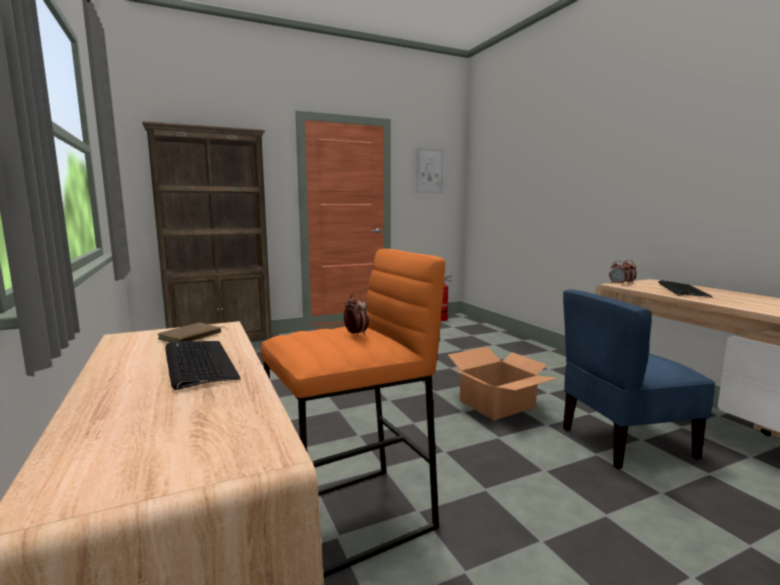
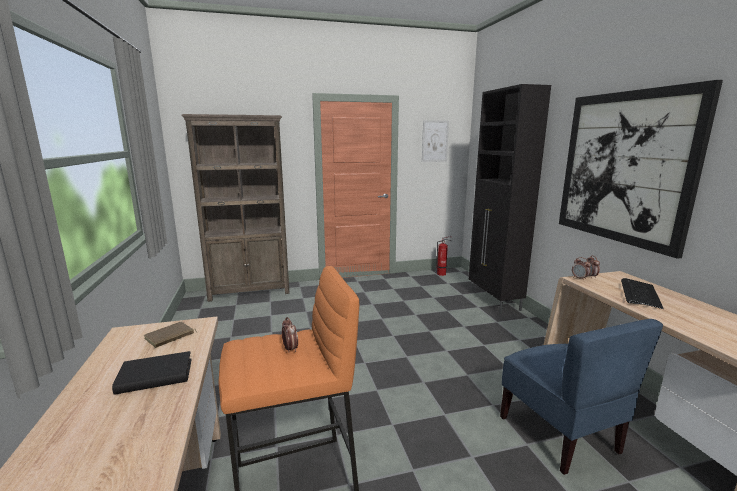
camera: 10 degrees right, 5 degrees up
keyboard [165,341,240,390] -> black book [112,351,192,395]
cardboard box [448,346,557,421] -> none
blue chair [563,290,716,469] -> blue chair turned 105 degrees counterclockwise [500,319,663,475]
none -> black cabinet [469,84,551,314]
none -> picture [559,80,723,259]

